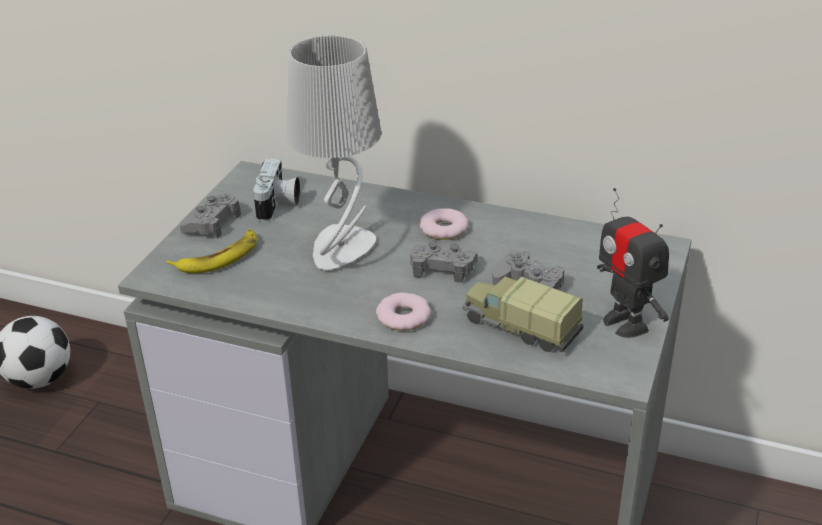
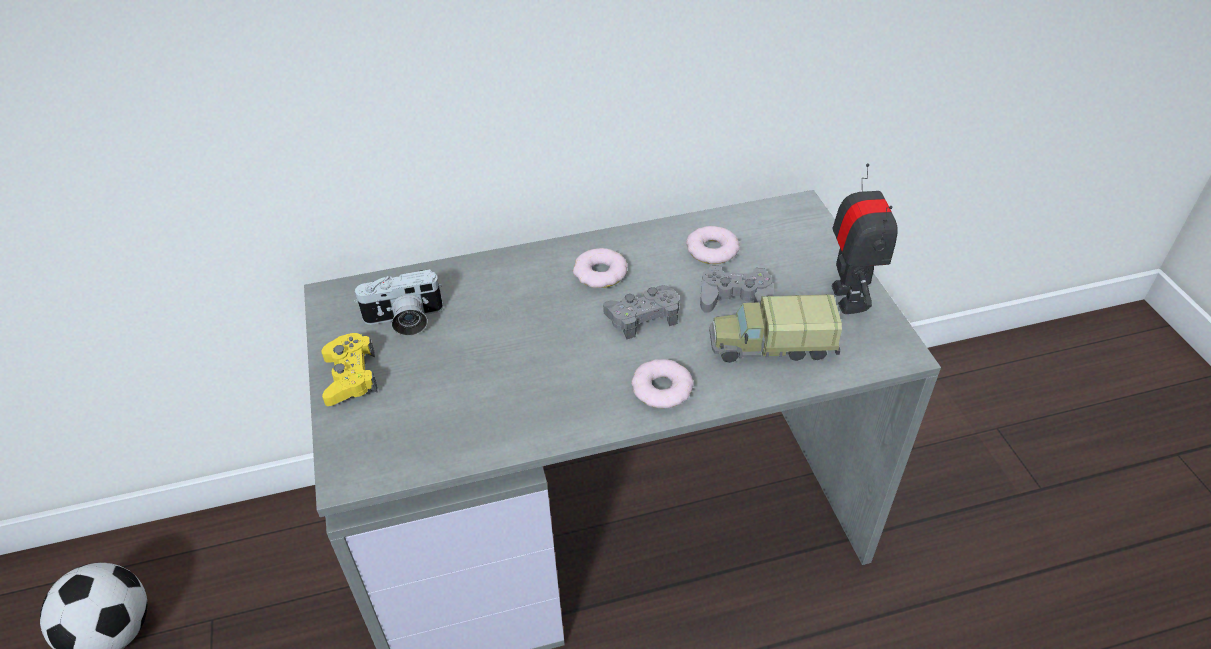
camera: 35 degrees left, 10 degrees up
banana [166,229,257,273] -> none
grey game controller [180,193,241,238] -> yellow game controller [321,333,378,406]
camera [253,158,300,222] -> camera turned 105 degrees clockwise [354,269,443,336]
grey table lamp [285,35,381,270] -> none
toy robot [597,188,669,338] -> toy robot turned 120 degrees counterclockwise [832,163,898,314]
none -> donut [686,226,740,264]

